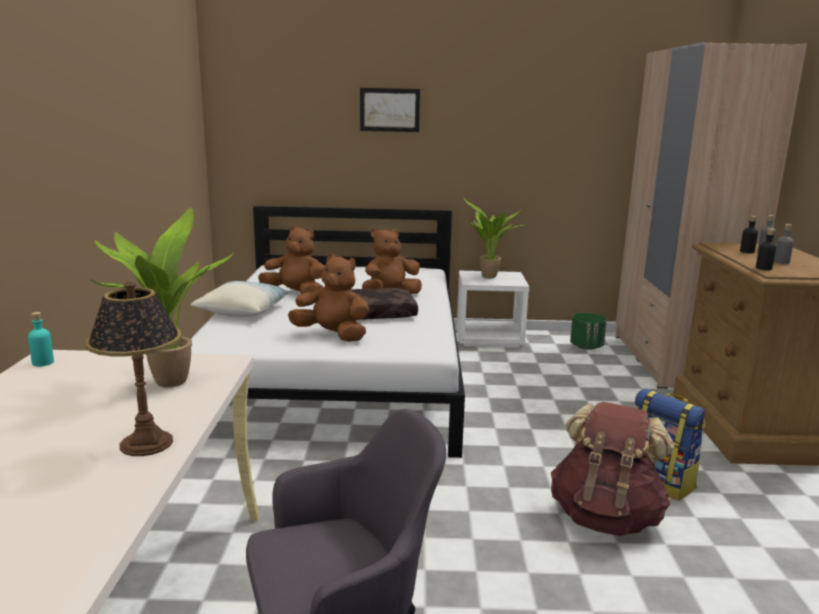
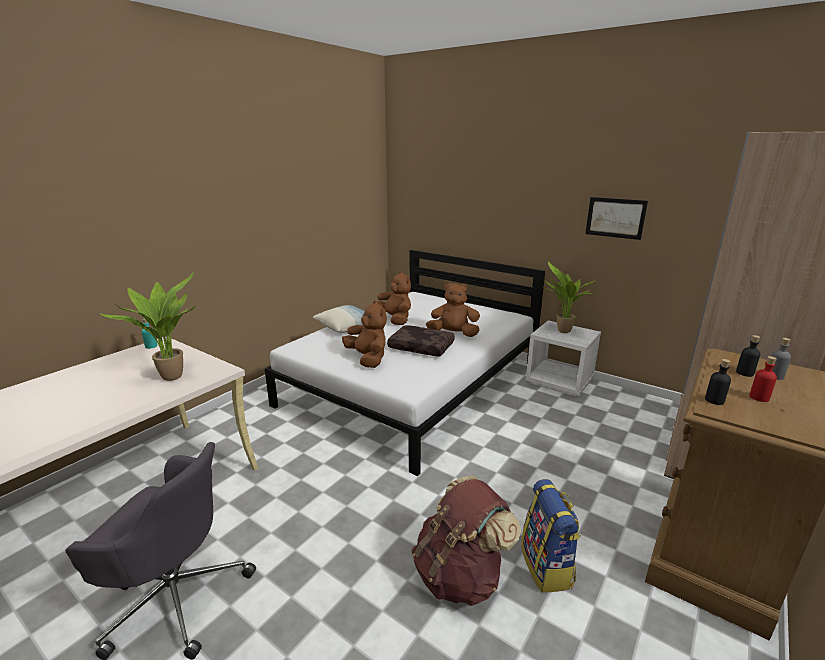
camera: 35 degrees right, 5 degrees up
table lamp [85,281,181,456] -> none
picture [360,88,420,132] -> picture moved to [585,197,648,240]
green planter [570,313,607,350] -> none
grey bottle [774,224,794,264] -> red bottle [750,356,777,402]

